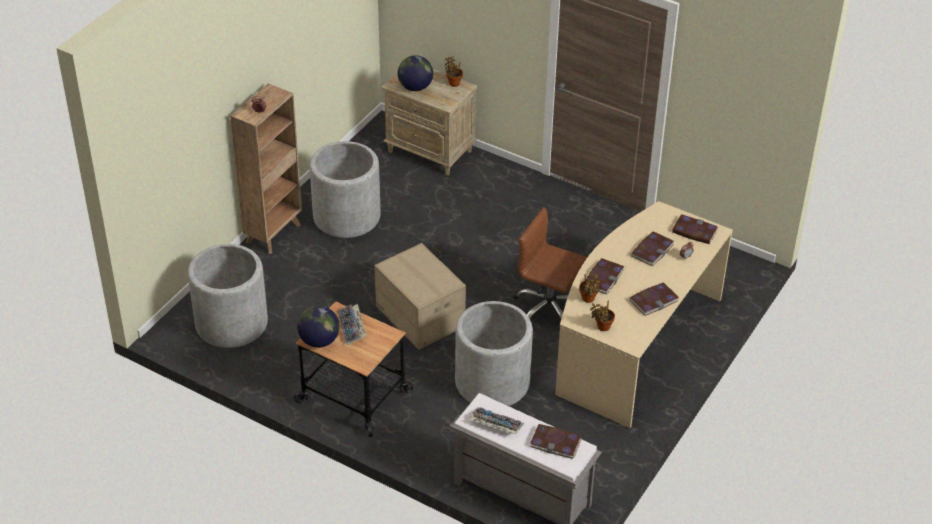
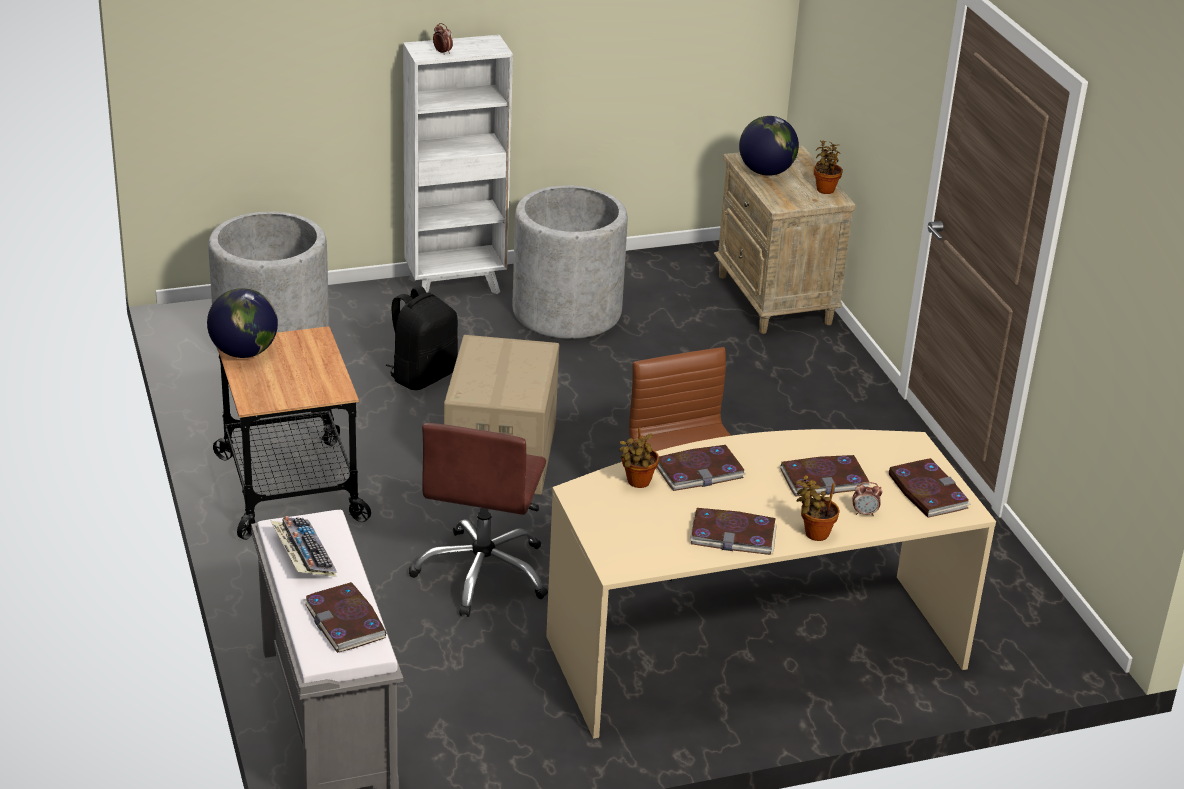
camera: 40 degrees right, 10 degrees down
brown bookcase [230,83,302,254] -> white bookcase [403,35,513,294]
keyboard [338,304,366,346] -> none
grey planter [455,301,533,406] -> brown office chair [409,423,548,617]
potted plant [590,301,615,331] -> potted plant moved to [795,475,840,541]
none -> black backpack [385,286,458,390]

